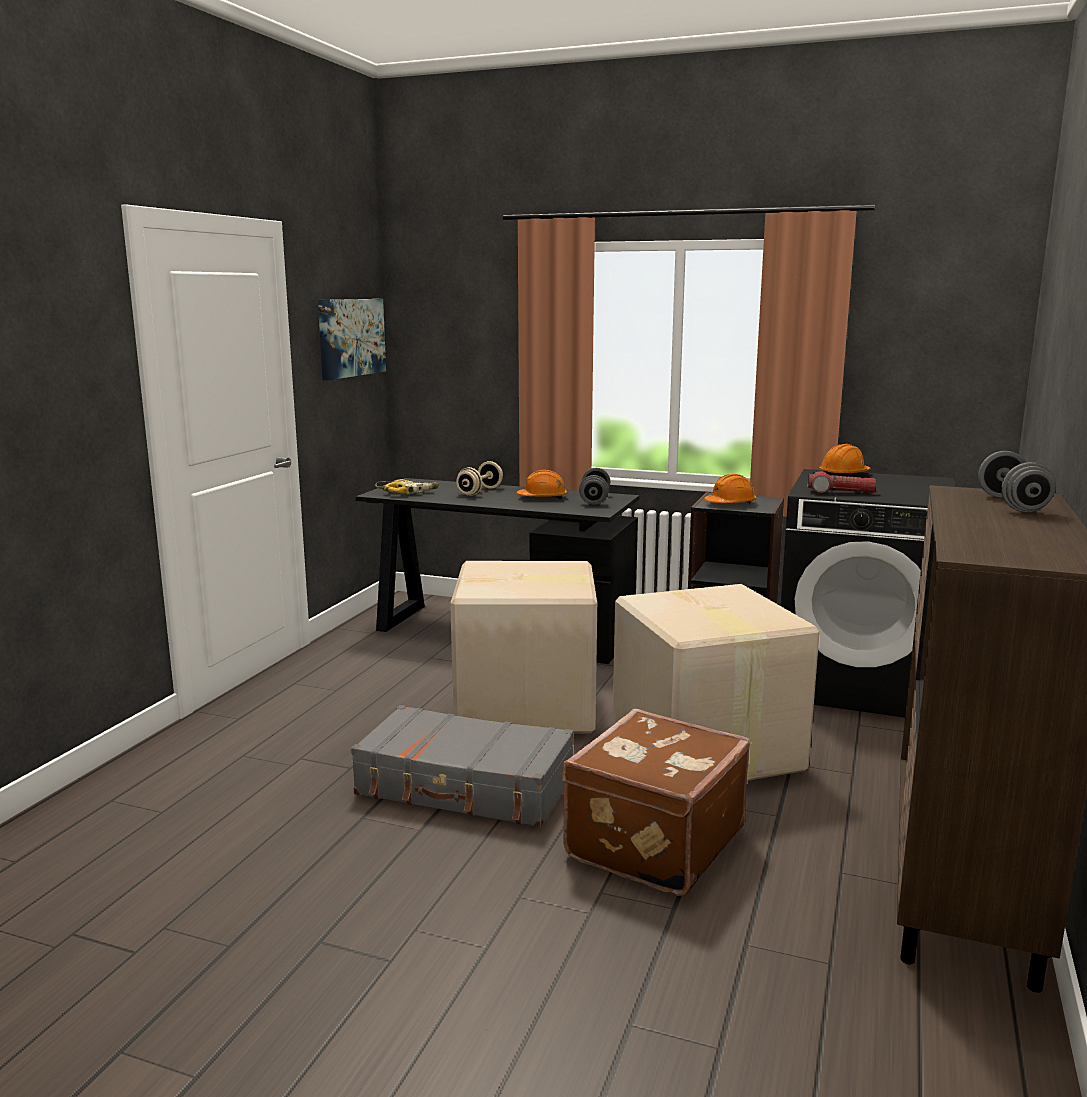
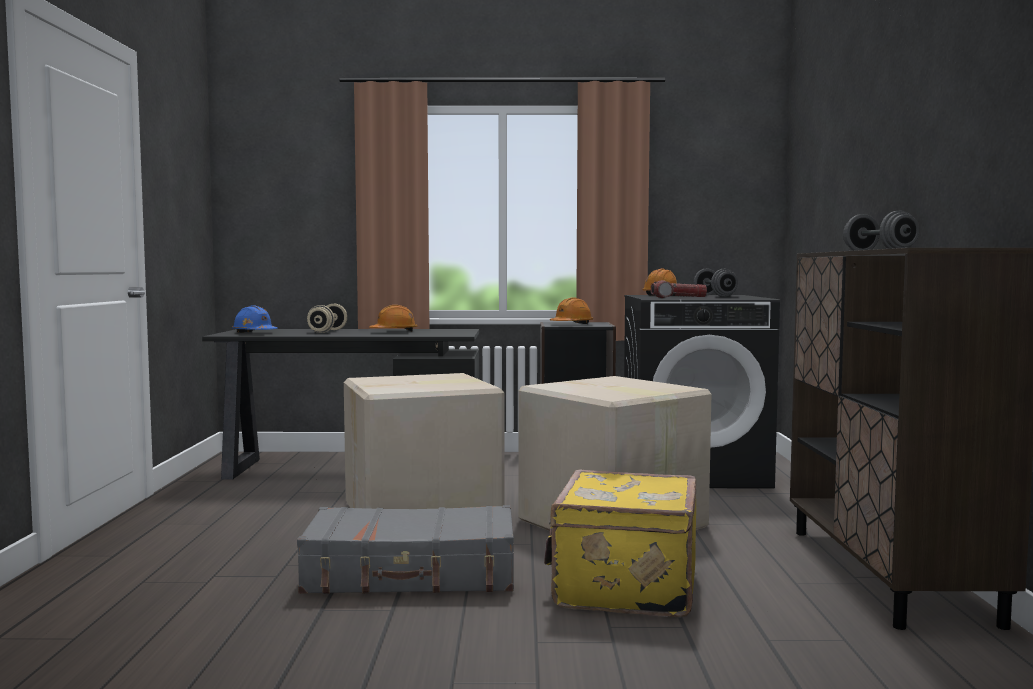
camera: 20 degrees left, 10 degrees down
picture [318,299,386,380] -> none
power drill [375,479,439,494] -> blue hard hat [232,305,278,333]
brown suitcase [562,709,751,896] -> yellow suitcase [544,470,696,618]
grey dumbbell [579,468,610,505] -> grey dumbbell moved to [694,269,738,297]

